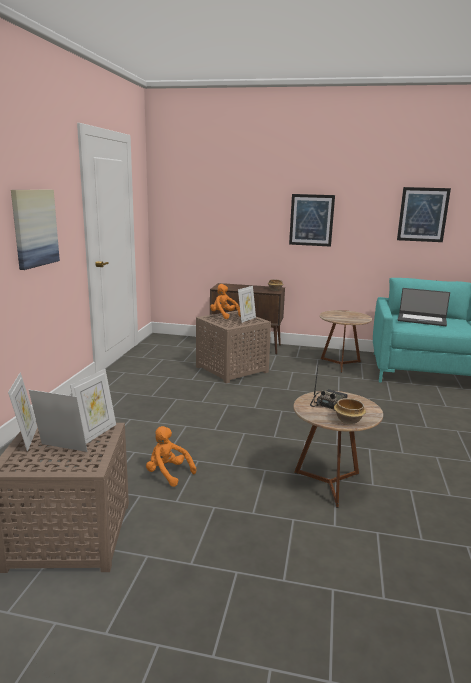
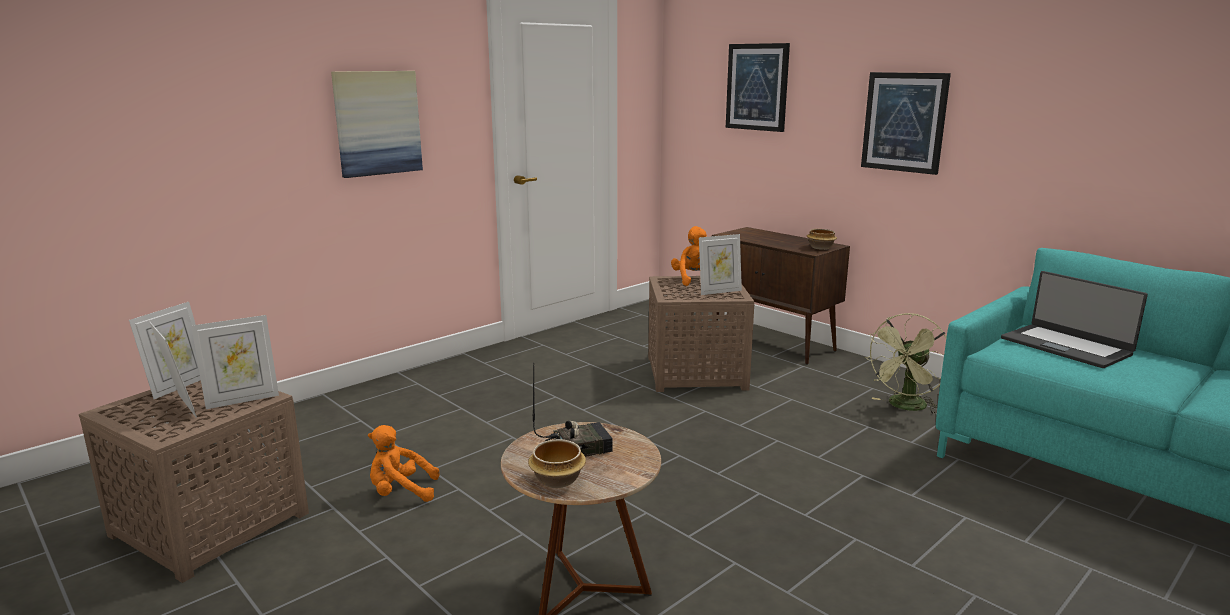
camera: 35 degrees right, 0 degrees up
orange plush toy [146,426,196,487] -> orange plush toy turned 75 degrees counterclockwise [368,425,439,502]
brown side table [320,310,372,373] -> green fan [864,313,947,415]
picture [397,187,451,242] -> picture moved to [726,43,790,132]

